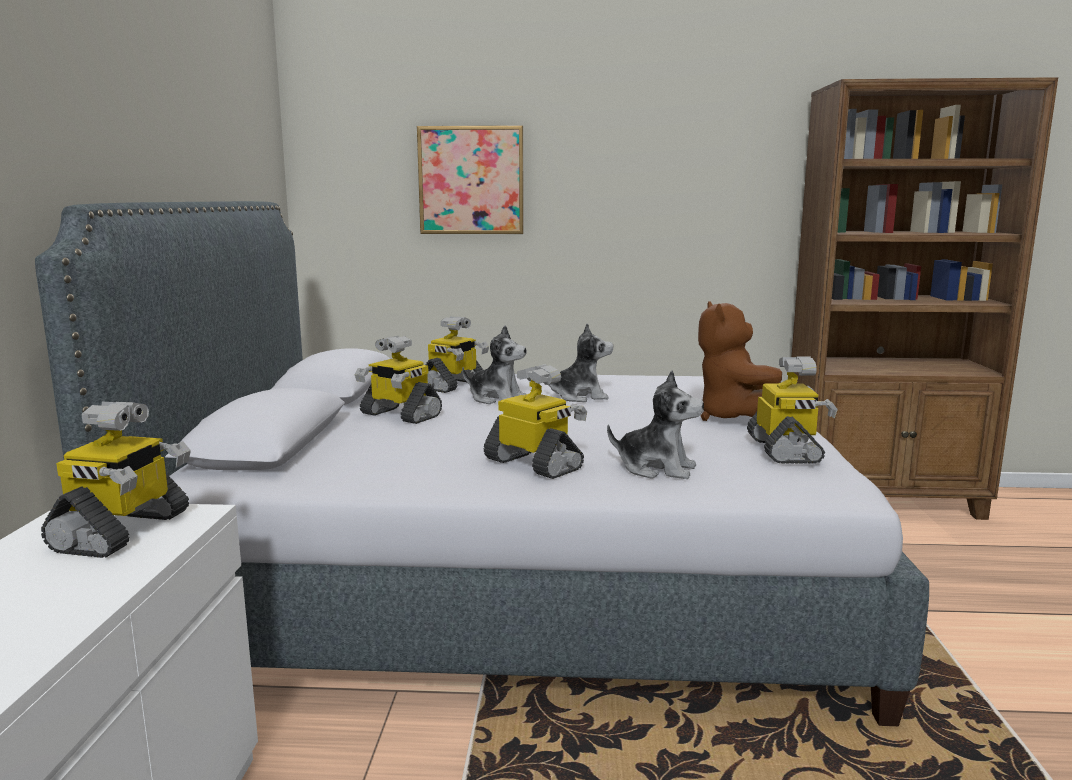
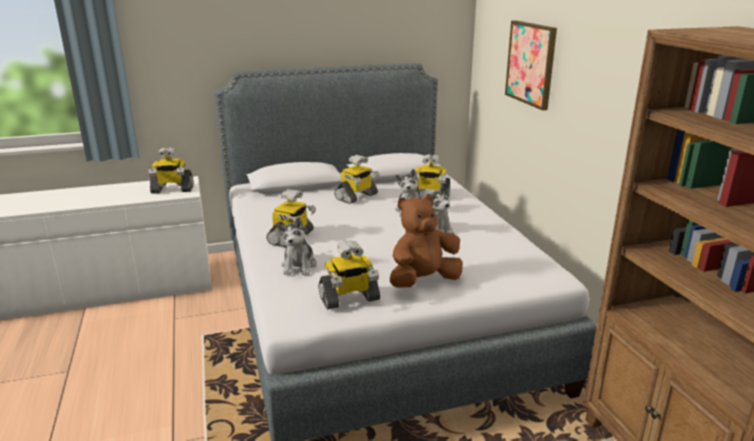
camera: 70 degrees right, 10 degrees up
toy robot [355,336,442,424] -> toy robot turned 150 degrees counterclockwise [334,155,379,204]

